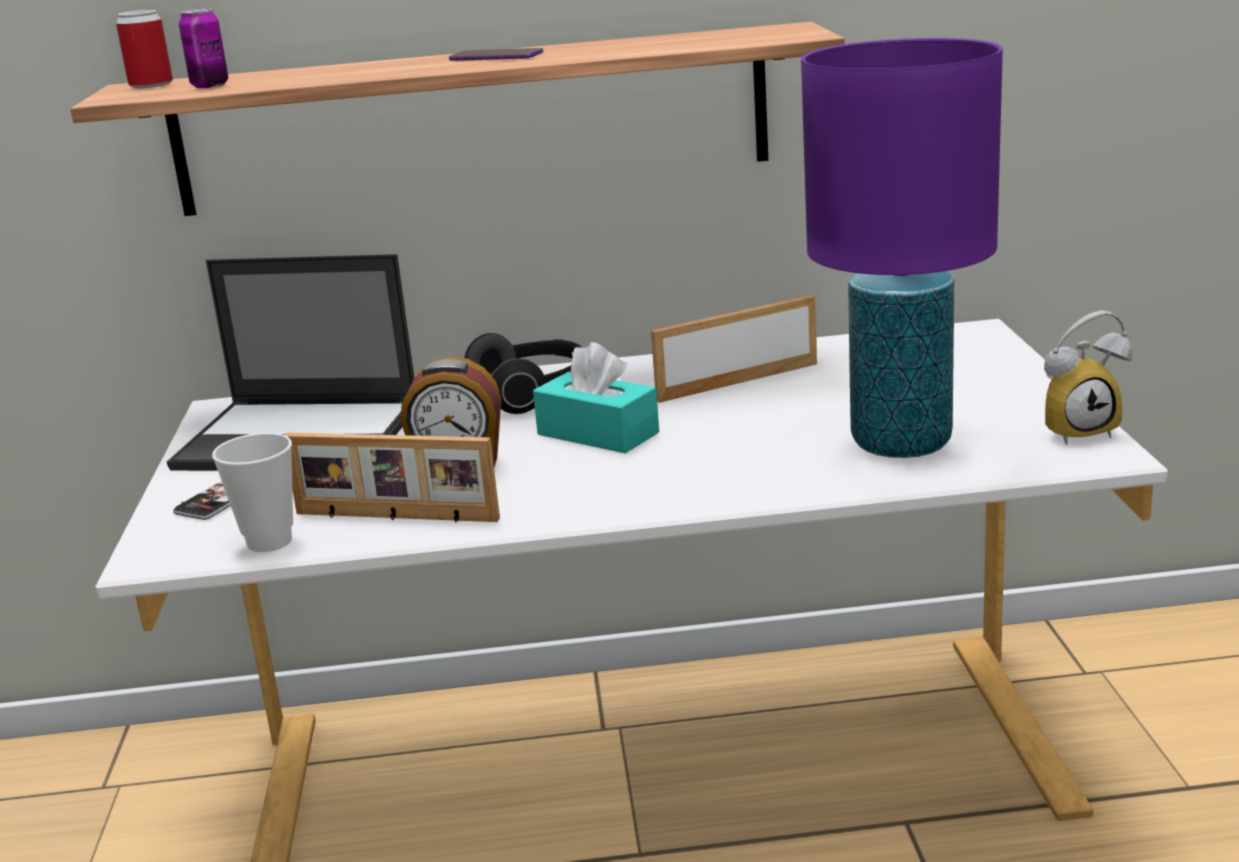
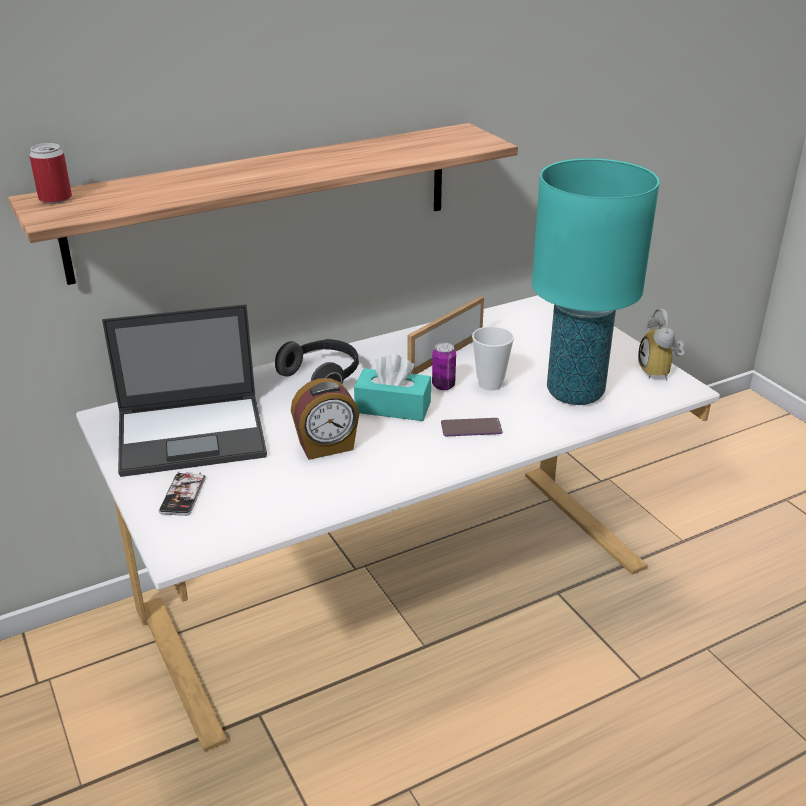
camera: 25 degrees left, 10 degrees up
can [179,9,228,88] -> can moved to [432,343,456,390]
cup [212,433,293,552] -> cup moved to [472,326,514,391]
picture frame [284,432,500,523] -> none
phone [449,48,543,61] -> phone moved to [441,418,502,436]
purple table lamp [801,38,1003,458] -> turquoise table lamp [532,158,660,405]
alarm clock [1044,310,1132,445] -> alarm clock turned 120 degrees clockwise [638,308,684,381]

